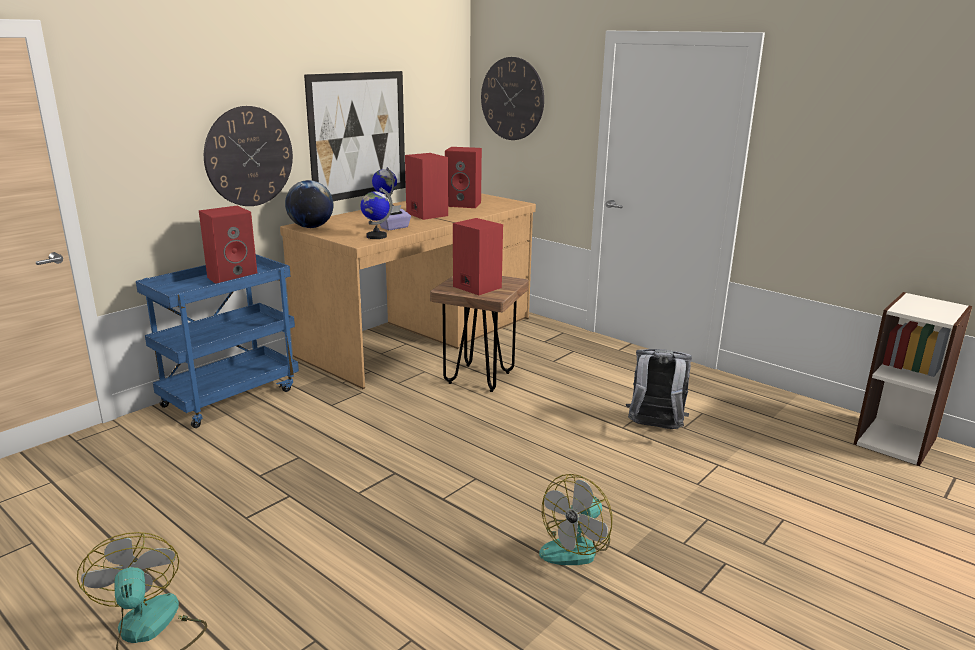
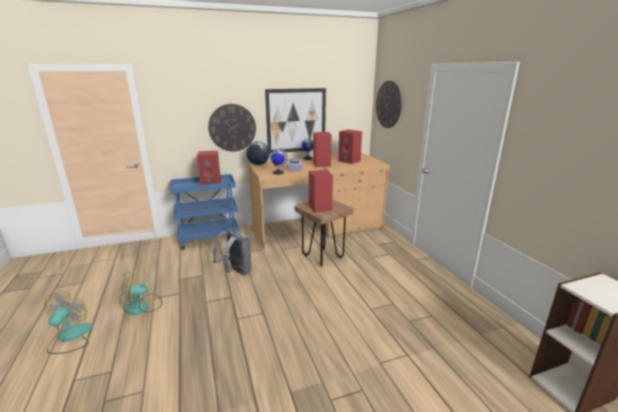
camera: 30 degrees right, 0 degrees up
fan [539,474,612,565] -> fan moved to [120,271,162,315]
grey backpack [626,349,692,429] -> grey backpack moved to [213,229,251,275]

